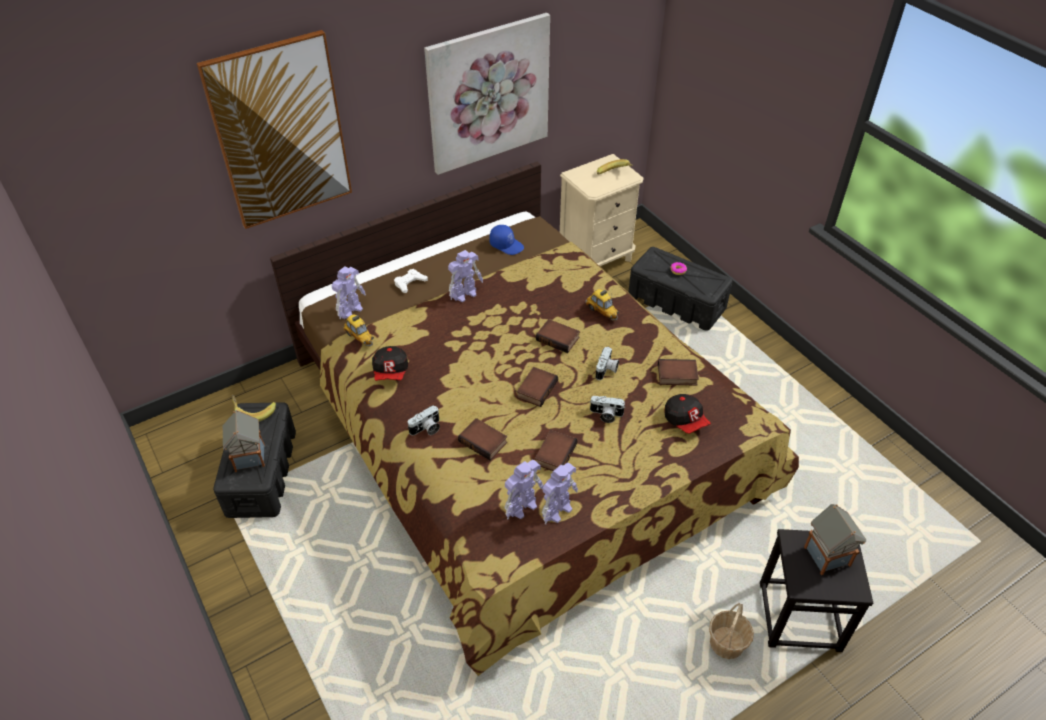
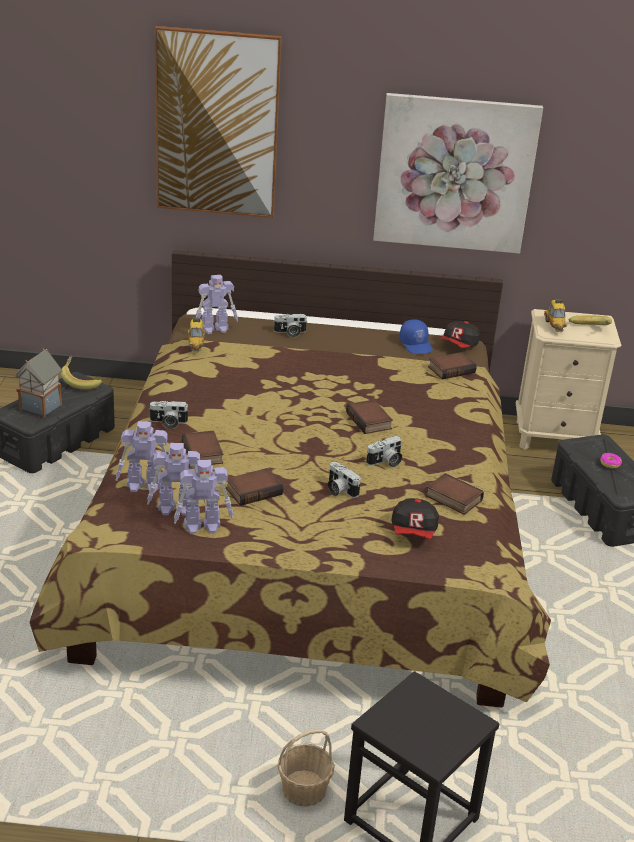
camera: 35 degrees right, 15 degrees down
cap [372,346,408,381] -> cap moved to [439,321,480,348]
white game controller [394,269,428,293] -> camera [274,314,308,337]
toy robot [448,250,483,302] -> toy robot moved to [116,421,167,493]
book [517,367,558,407] -> book moved to [428,352,477,379]
toy car [585,289,619,321] -> toy car moved to [544,299,566,332]
toy house [804,504,866,575] -> none

